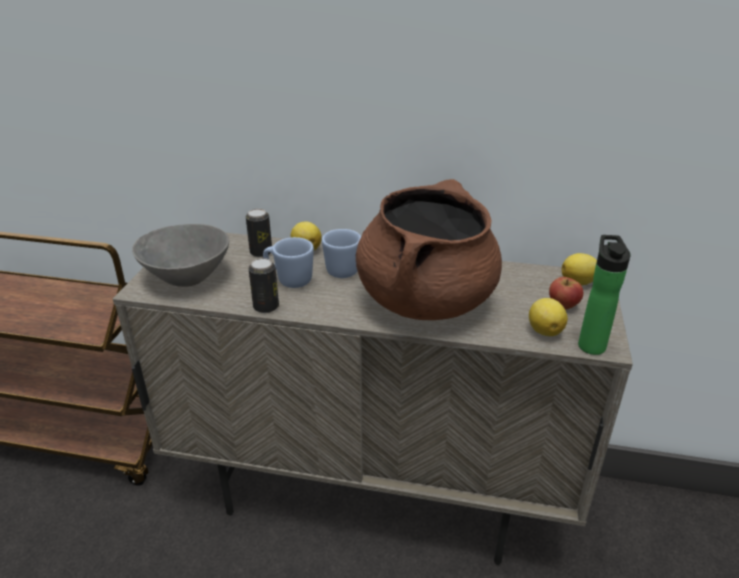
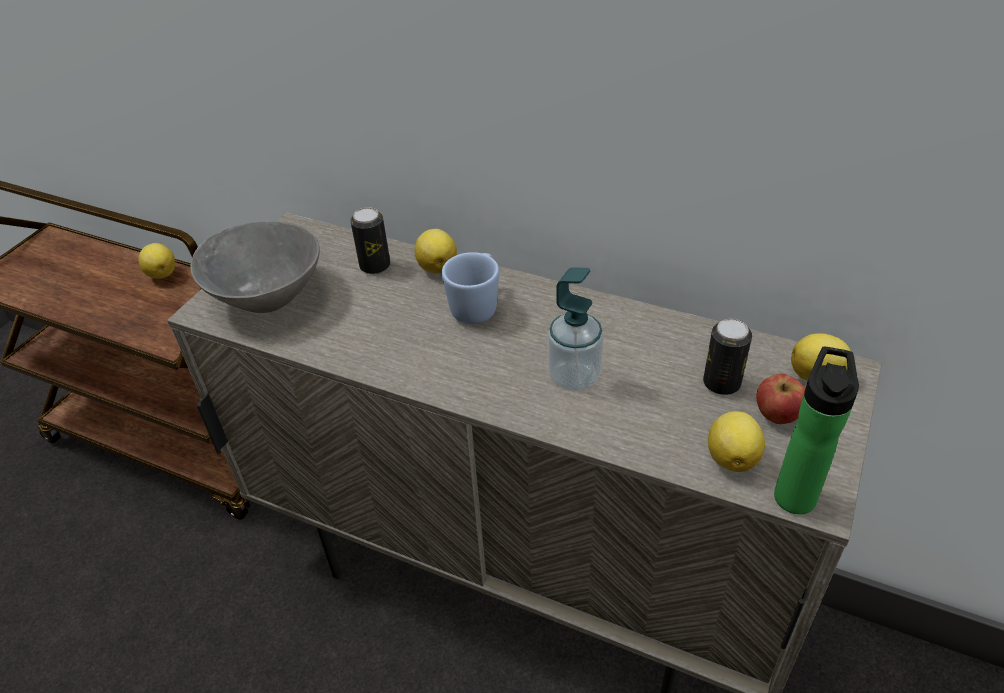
camera: 15 degrees right, 10 degrees up
can [248,258,279,313] -> can moved to [703,319,752,395]
blue mug [263,237,314,288] -> none
brown cooking pot [356,179,502,320] -> soap dispenser [548,267,604,392]
none -> lemon [138,243,176,279]

